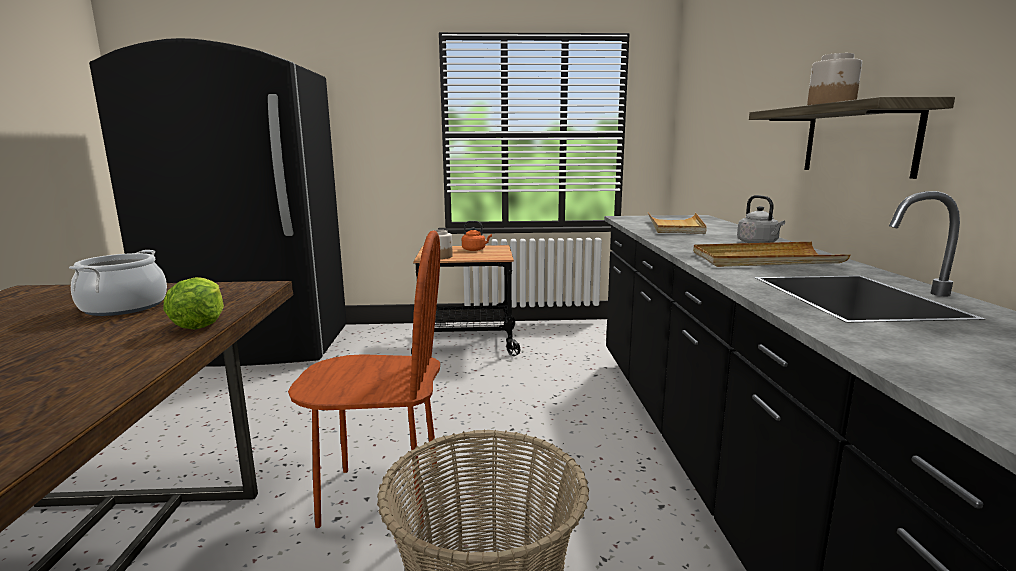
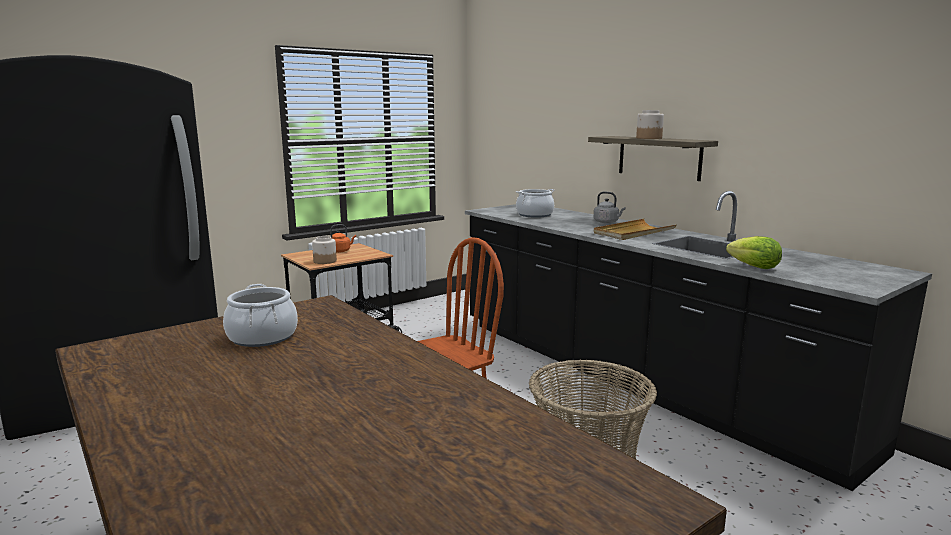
camera: 35 degrees left, 0 degrees up
lettuce [163,277,224,330] -> lettuce moved to [726,236,782,269]
beige tray [648,212,707,234] -> cooking pot [516,189,555,218]

